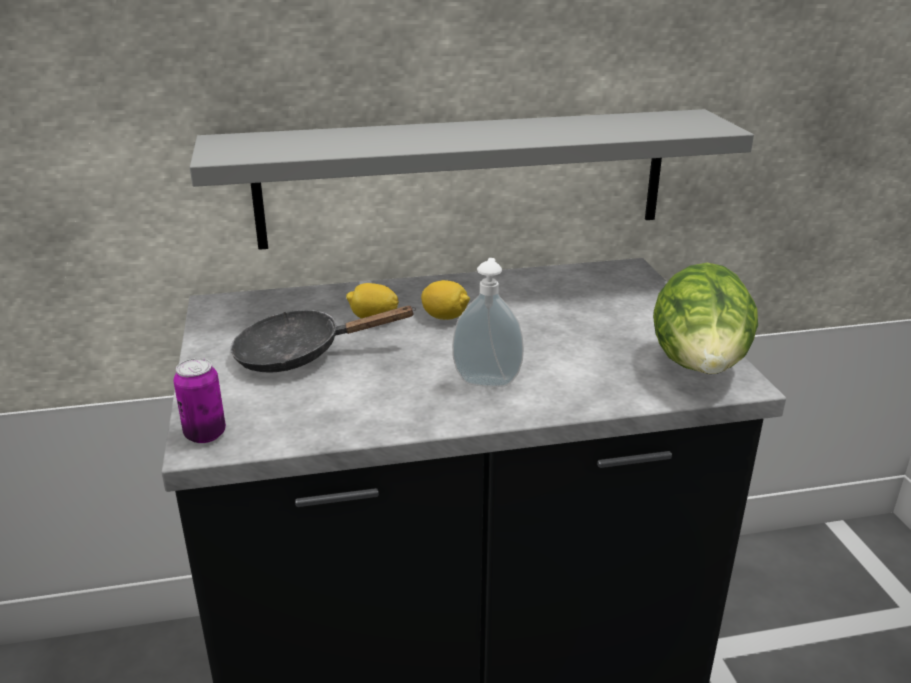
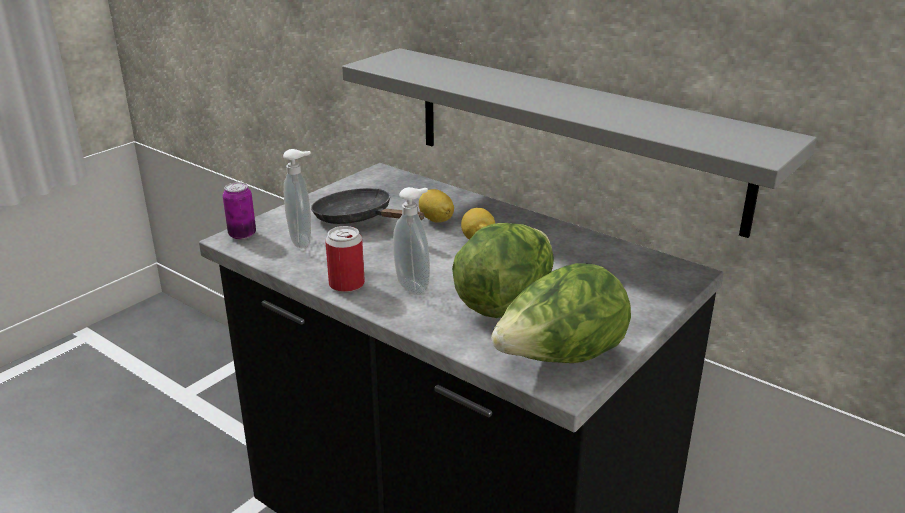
camera: 50 degrees right, 0 degrees up
none -> soap dispenser [283,149,311,248]
none -> can [325,226,365,292]
none -> lettuce [452,223,554,318]

